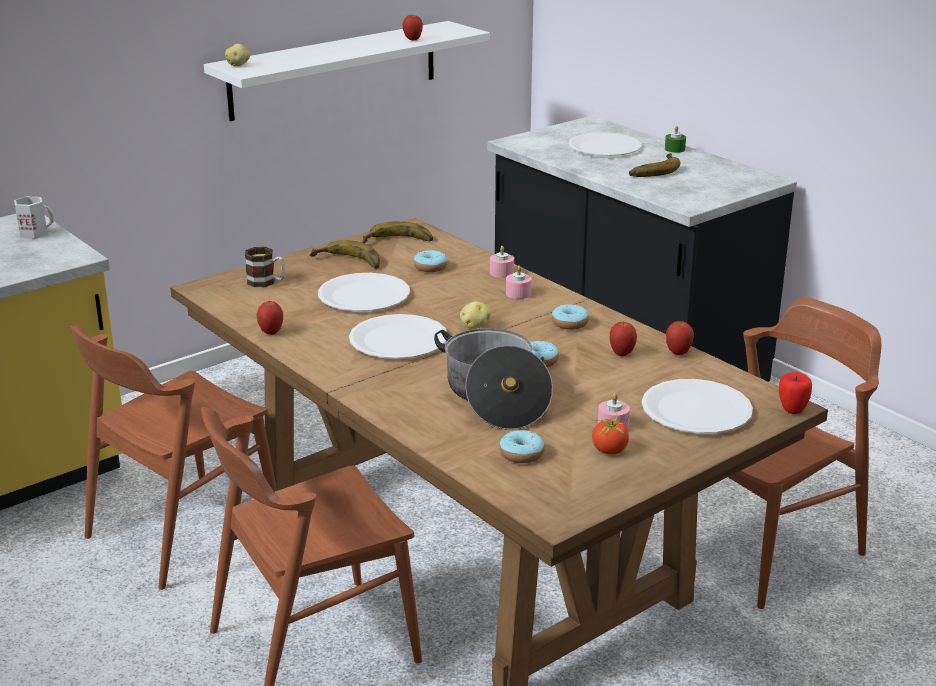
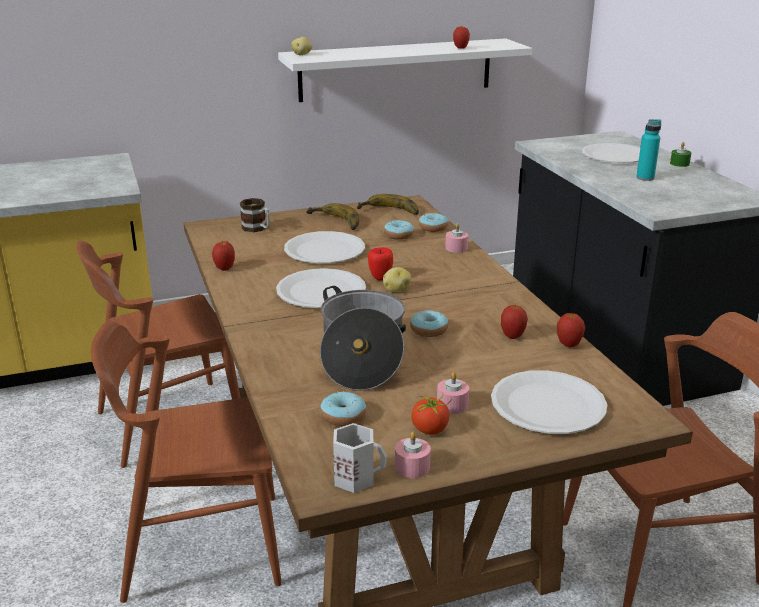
camera: 20 degrees right, 0 degrees up
white mug [14,196,54,239] -> white mug moved to [333,423,387,493]
pink candle [506,266,531,299] -> pink candle moved to [395,432,431,478]
donut [551,304,589,330] -> donut moved to [419,213,448,232]
banana [629,153,680,177] -> turquoise bottle [636,119,661,181]
apple [779,372,812,414] -> apple moved to [368,247,393,280]

